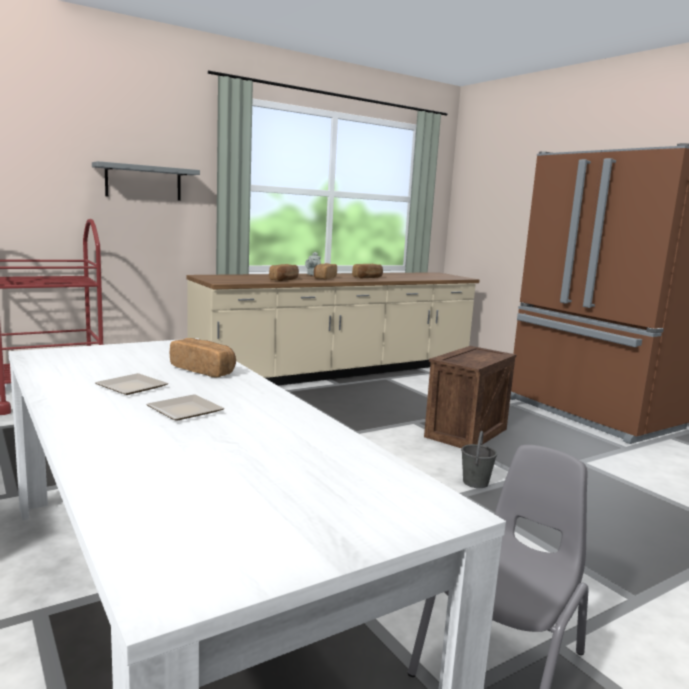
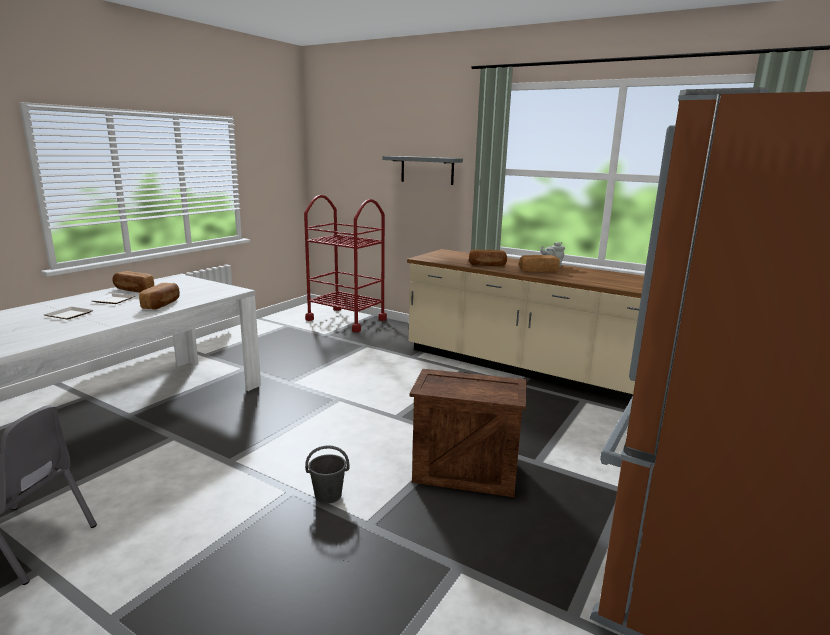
camera: 65 degrees right, 5 degrees up
bread [352,264,383,278] -> bread moved to [112,271,154,292]

